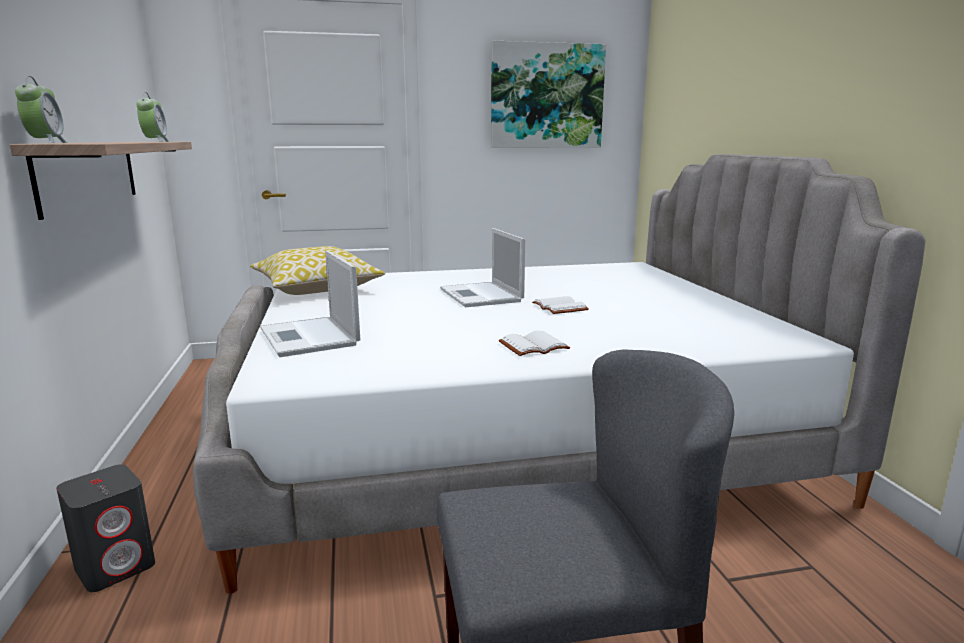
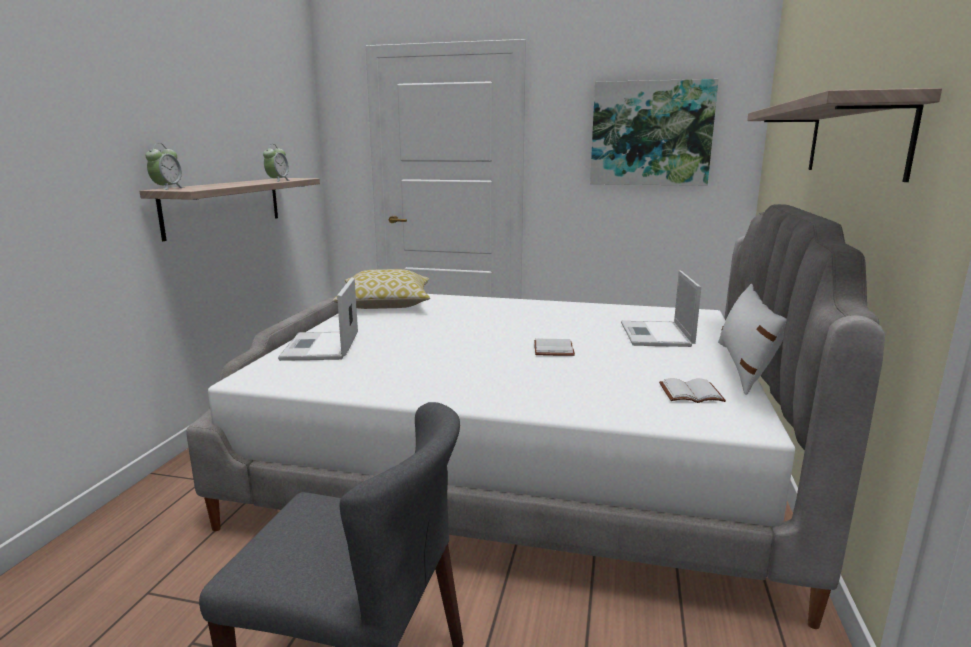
camera: 25 degrees right, 0 degrees up
grey speaker [56,464,155,592] -> none
laptop [440,228,525,307] -> laptop moved to [621,270,701,347]
white book [499,331,570,356] -> white book moved to [659,378,726,403]
none -> white pillow [718,284,787,395]
none -> shelf [747,88,942,182]

